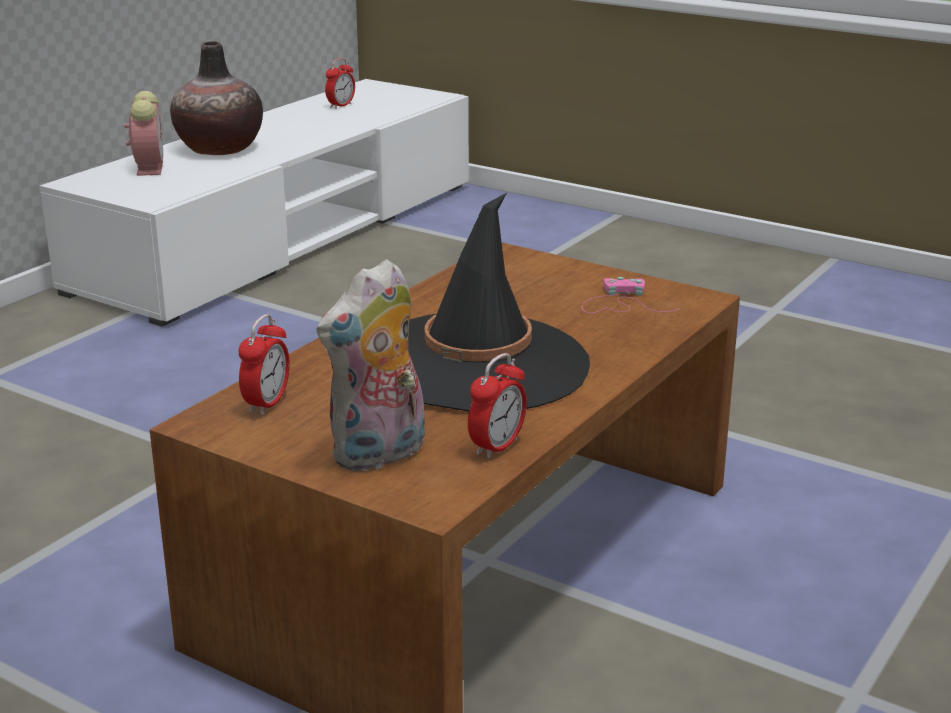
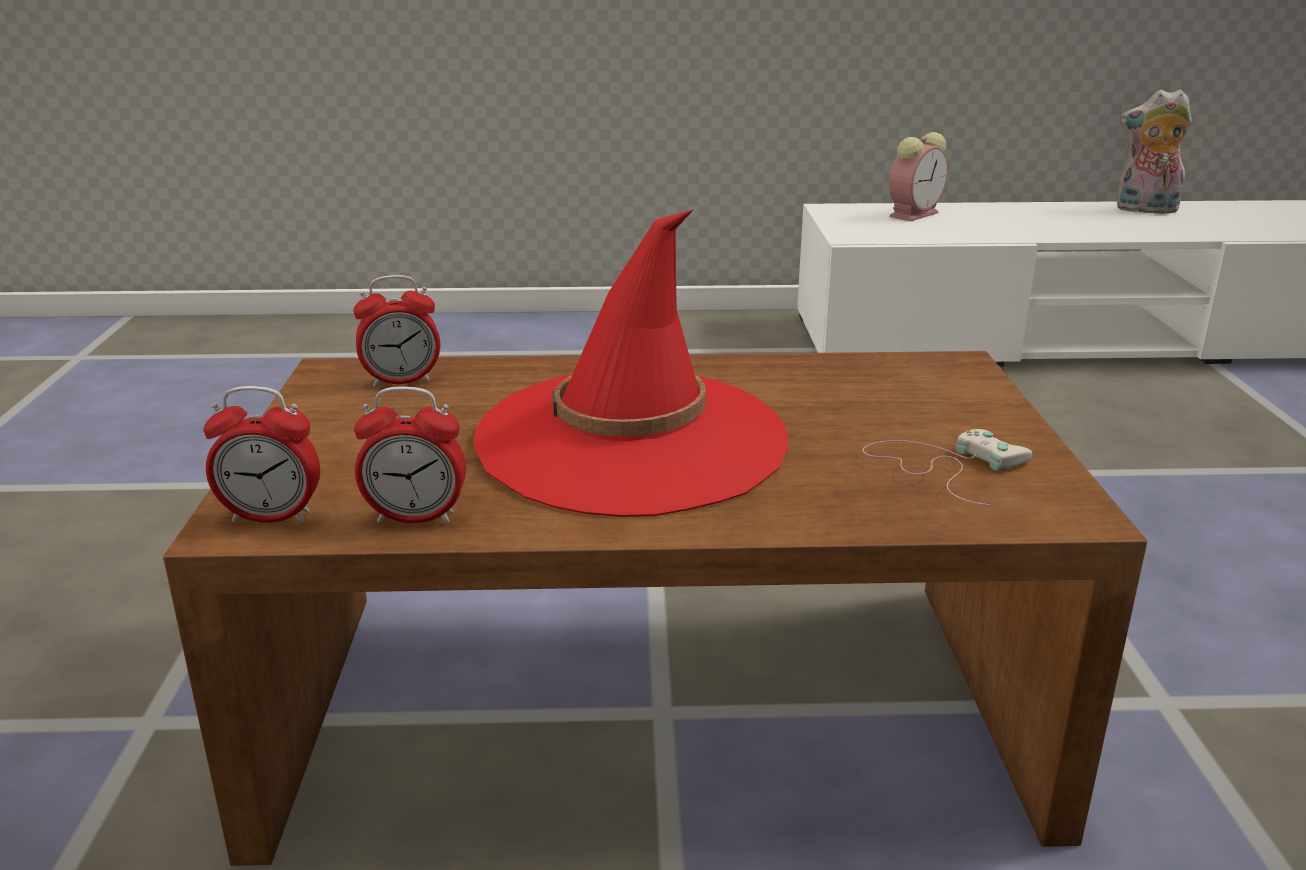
camera: 55 degrees right, 0 degrees up
vase [170,41,263,155] -> none
plush toy [317,259,425,472] -> plush toy moved to [1117,89,1192,214]
alarm clock [325,58,355,109] -> alarm clock moved to [203,386,320,523]
black hat [408,193,590,411] -> red hat [473,209,788,517]
pink game controller [582,277,680,313] -> white game controller [862,429,1032,505]

